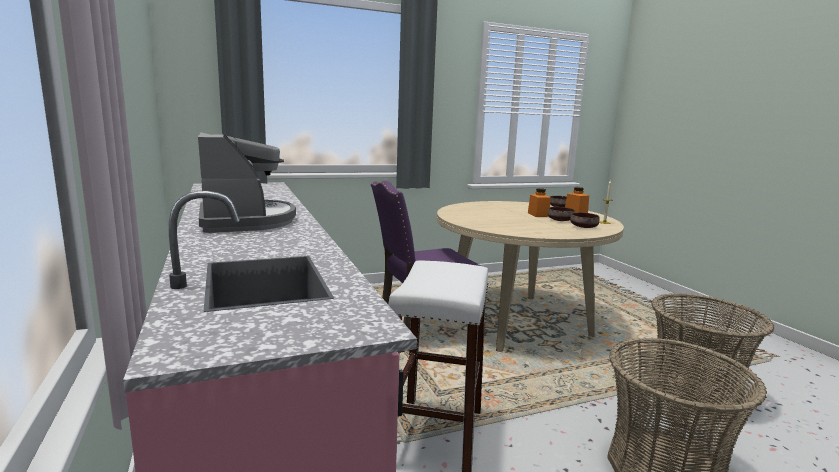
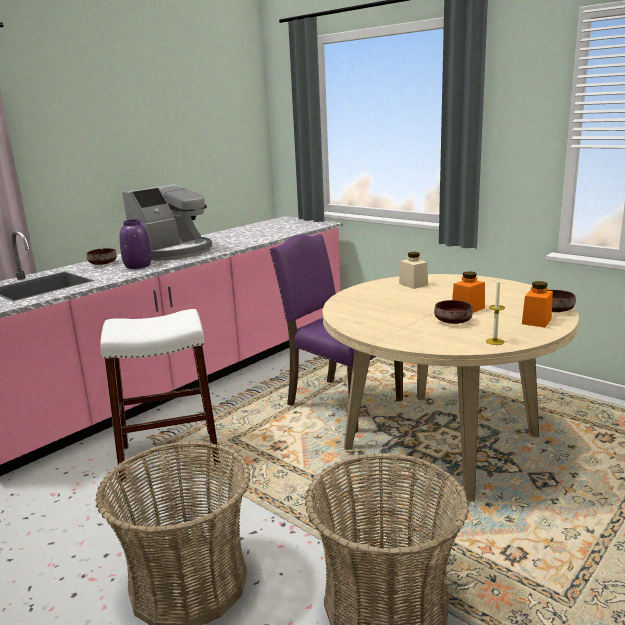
camera: 65 degrees right, 5 degrees up
brown bowl [570,212,599,228] -> brown bowl moved to [86,248,117,265]
none -> purple vase [120,219,152,269]
none -> beige jar [399,252,428,289]

